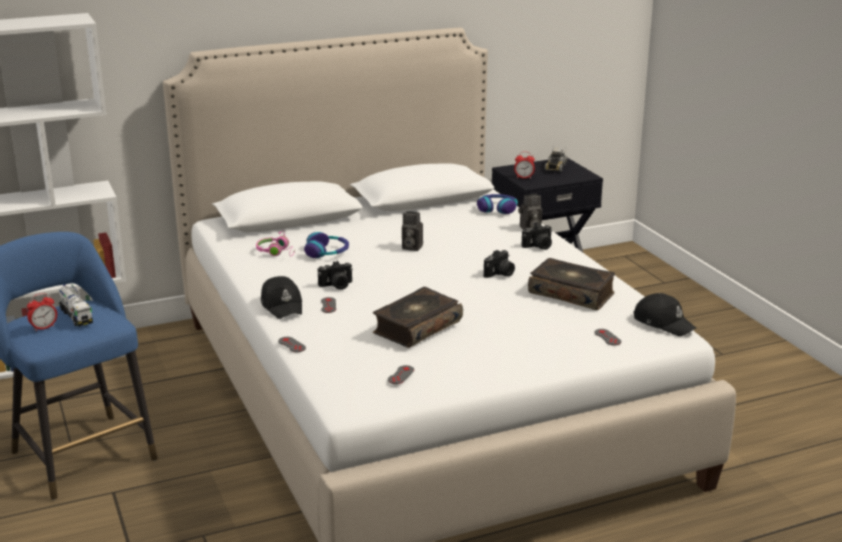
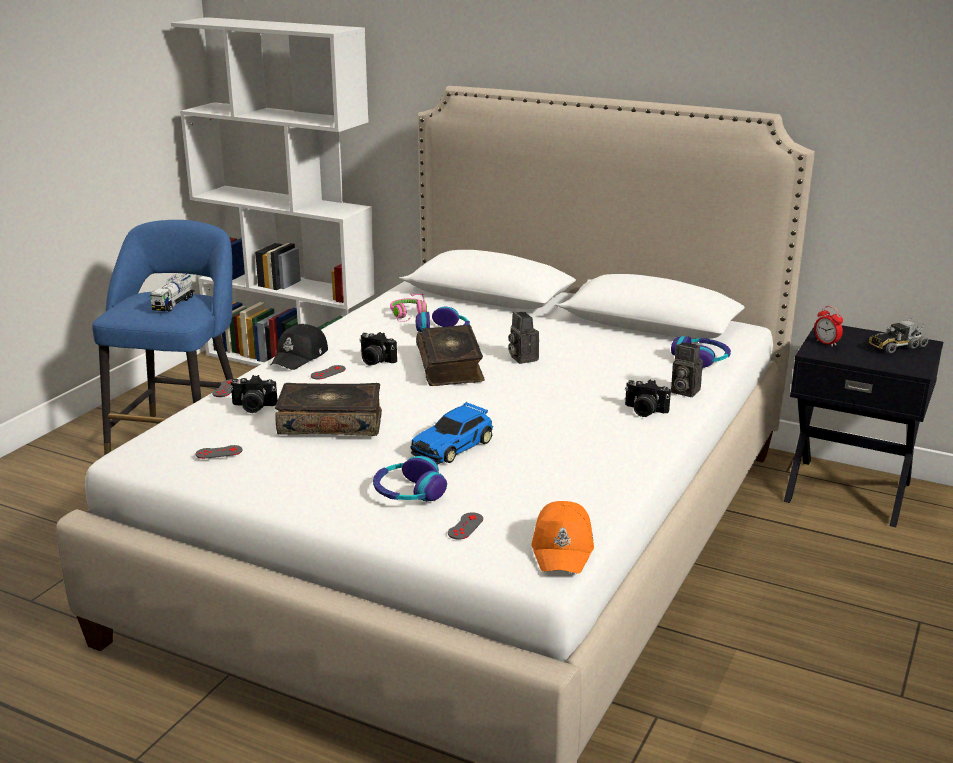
camera: 50 degrees right, 0 degrees up
alarm clock [27,293,57,331] -> none
camera [484,250,515,278] -> camera moved to [230,375,278,413]
book [528,258,615,310] -> book moved to [416,325,485,386]
black cap [633,293,696,336] -> orange cap [531,501,594,574]
none -> headphones [373,456,447,501]
none -> toy car [410,402,493,465]

